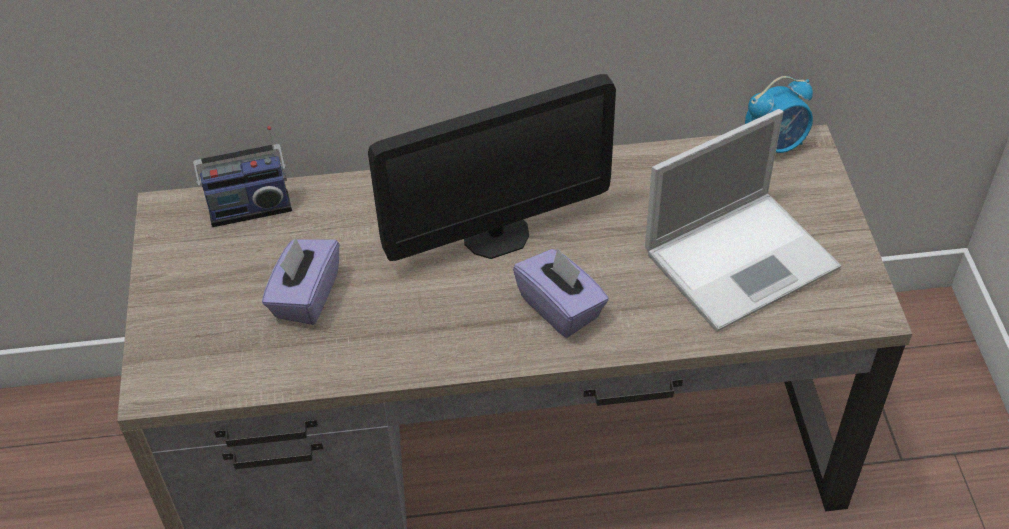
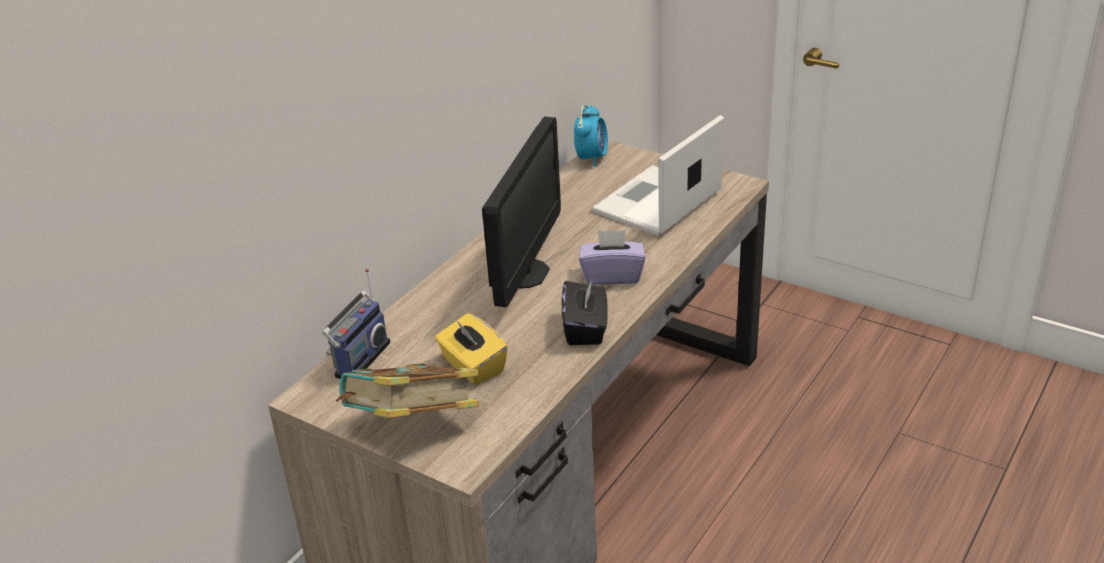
camera: 50 degrees left, 15 degrees down
purple tissue box [262,238,339,325] -> yellow tissue box [435,313,508,385]
laptop [645,109,841,332] -> laptop turned 150 degrees counterclockwise [592,115,724,236]
none -> book [336,363,479,418]
none -> black tissue box [562,279,608,345]

